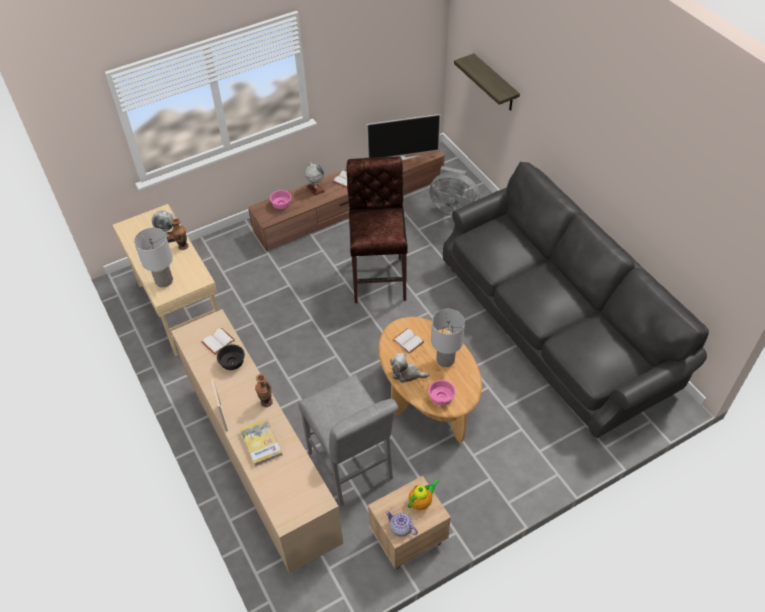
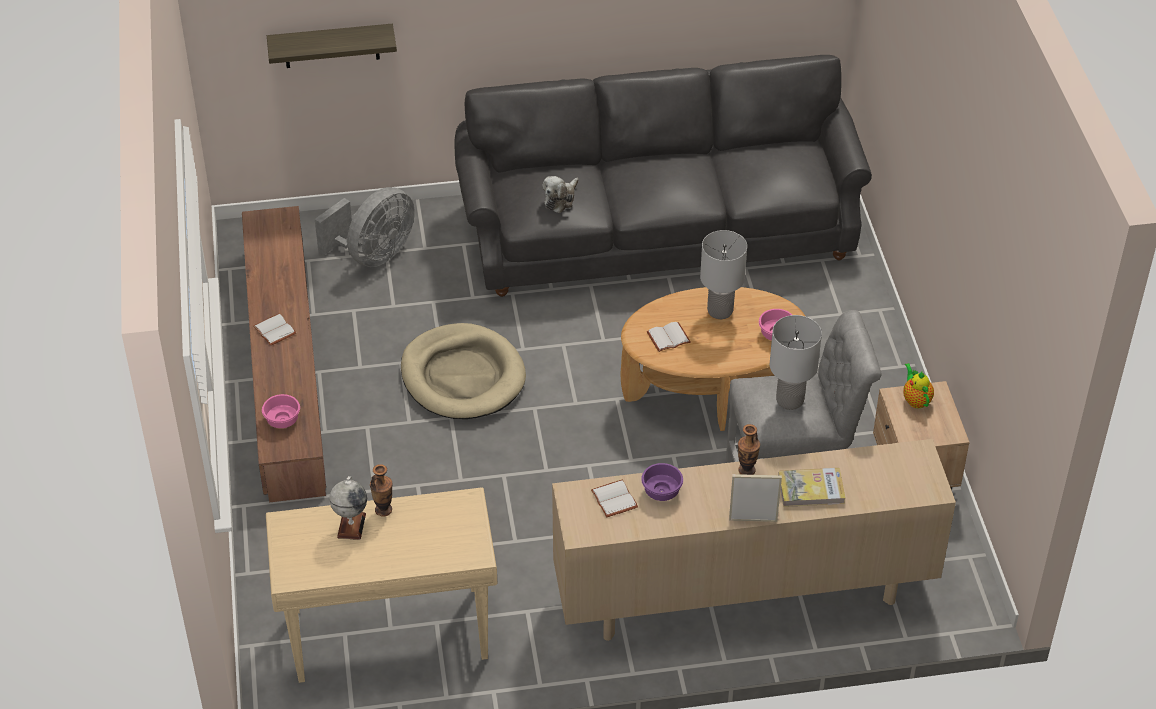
camera: 70 degrees left, 5 degrees down
grey table lamp [134,228,173,287] -> grey table lamp moved to [770,315,822,410]
black bowl [217,344,245,370] -> purple bowl [641,463,683,501]
globe [305,163,325,196] -> none
brown stool [346,157,408,303] -> beige dog bed [401,323,526,419]
television [367,114,441,160] -> none
teapot [385,511,418,537] -> none
plush toy [390,353,429,383] -> plush toy moved to [542,176,578,213]

